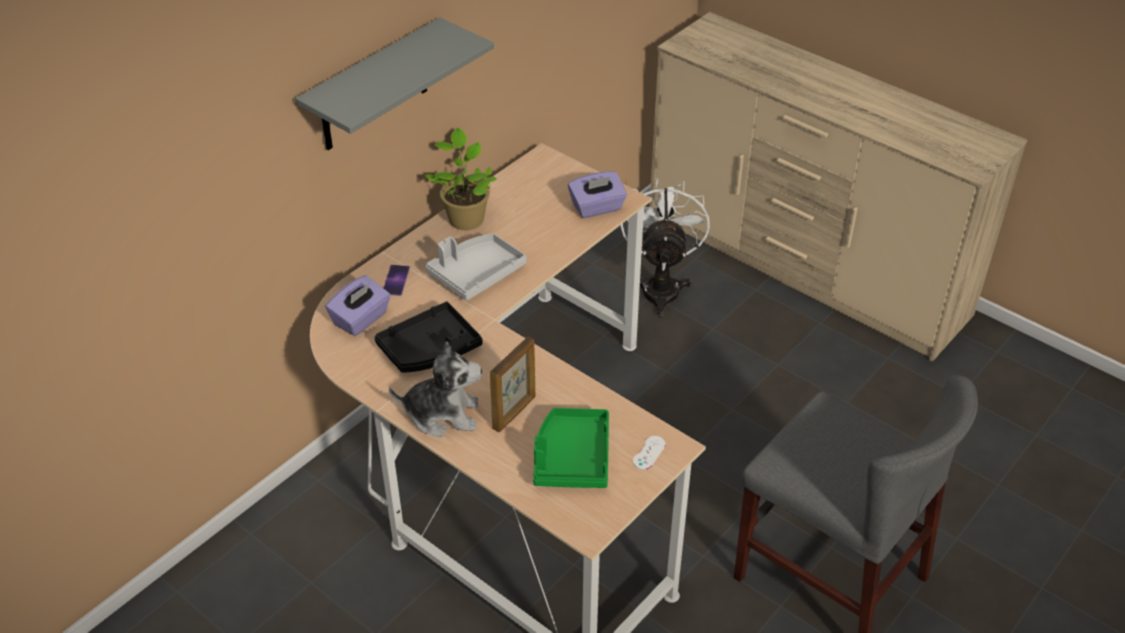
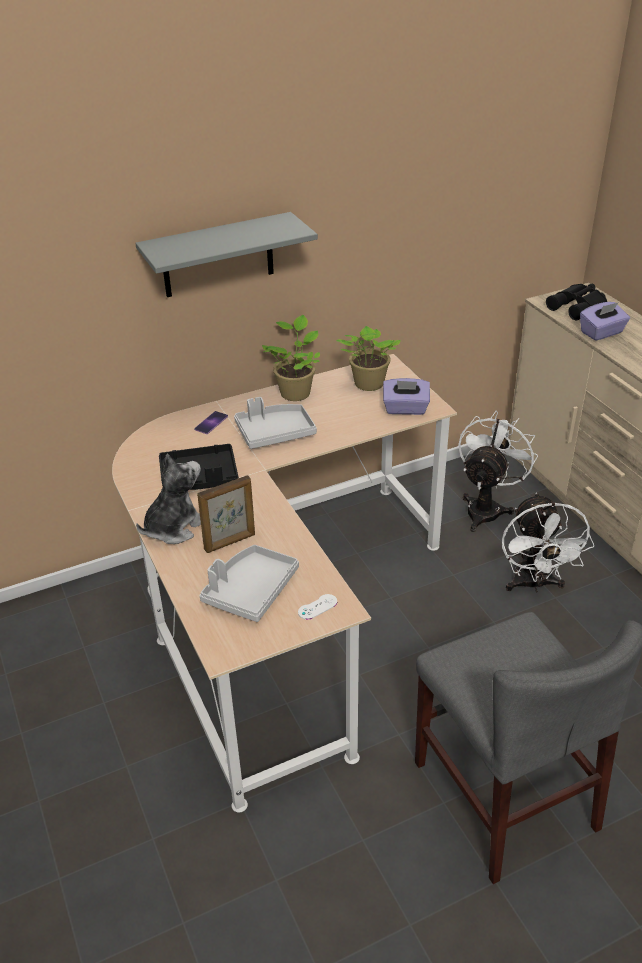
camera: 25 degrees right, 5 degrees down
purple tissue box [325,275,391,336] -> purple tissue box moved to [580,302,630,341]
plush toy [389,341,482,437] -> plush toy turned 75 degrees counterclockwise [136,454,201,544]
green tray [533,408,609,488] -> grey tray [199,545,299,622]
none -> potted plant [336,326,401,391]
none -> white fan [502,493,594,593]
none -> black binoculars [546,284,607,320]

